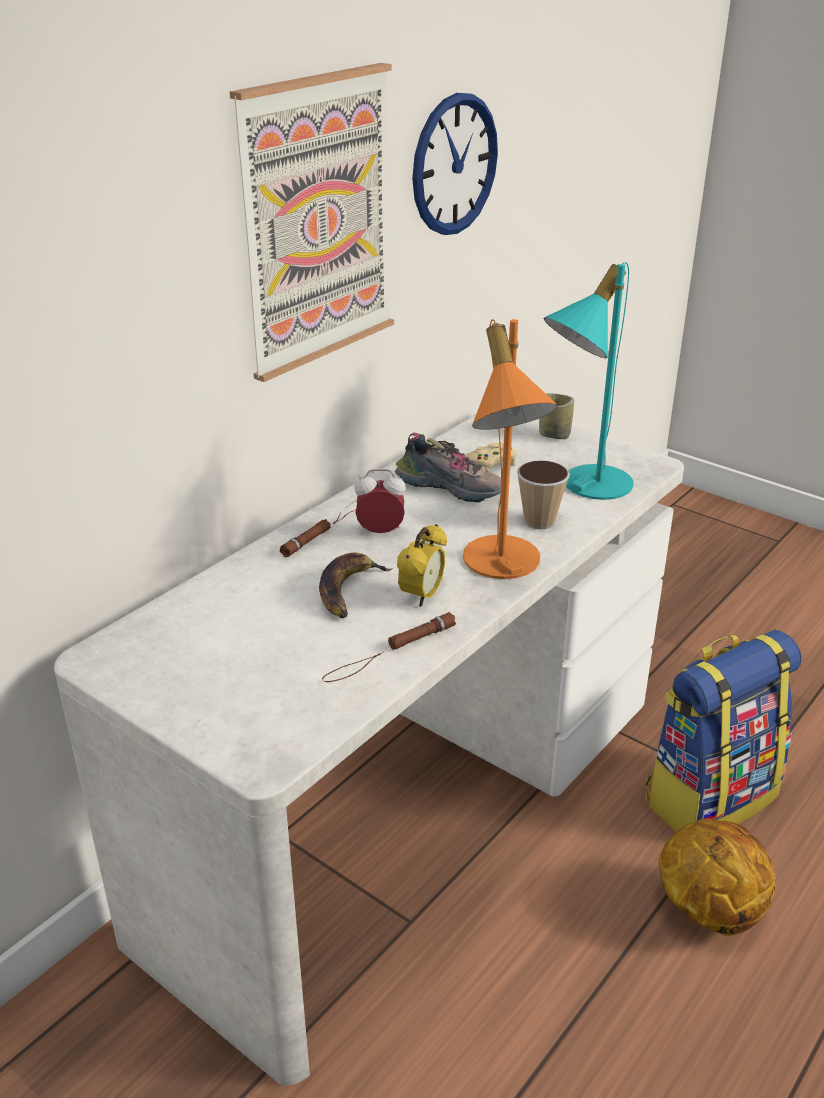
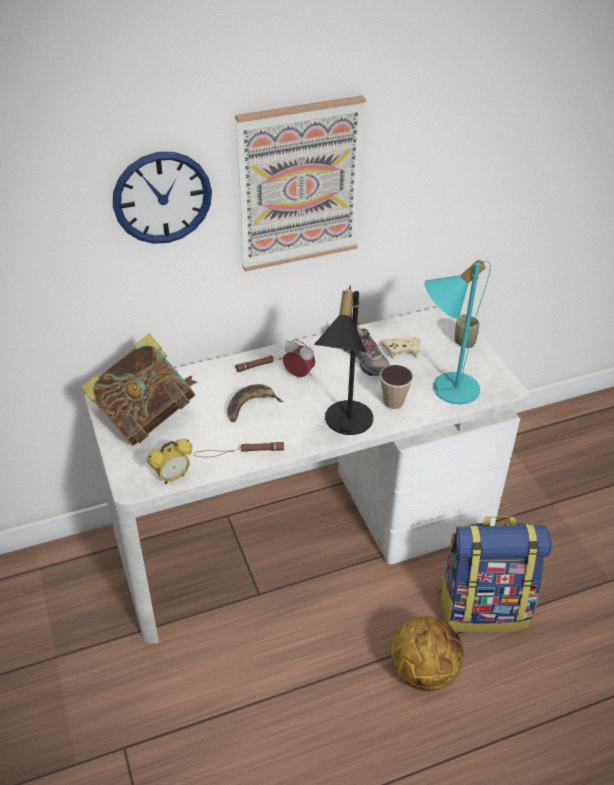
camera: 30 degrees right, 10 degrees up
alarm clock [397,524,447,607] -> alarm clock moved to [147,439,192,484]
wall clock [412,93,498,235] -> wall clock moved to [113,152,212,244]
orange table lamp [463,319,558,579] -> black table lamp [314,286,373,435]
none -> book [81,334,197,446]

